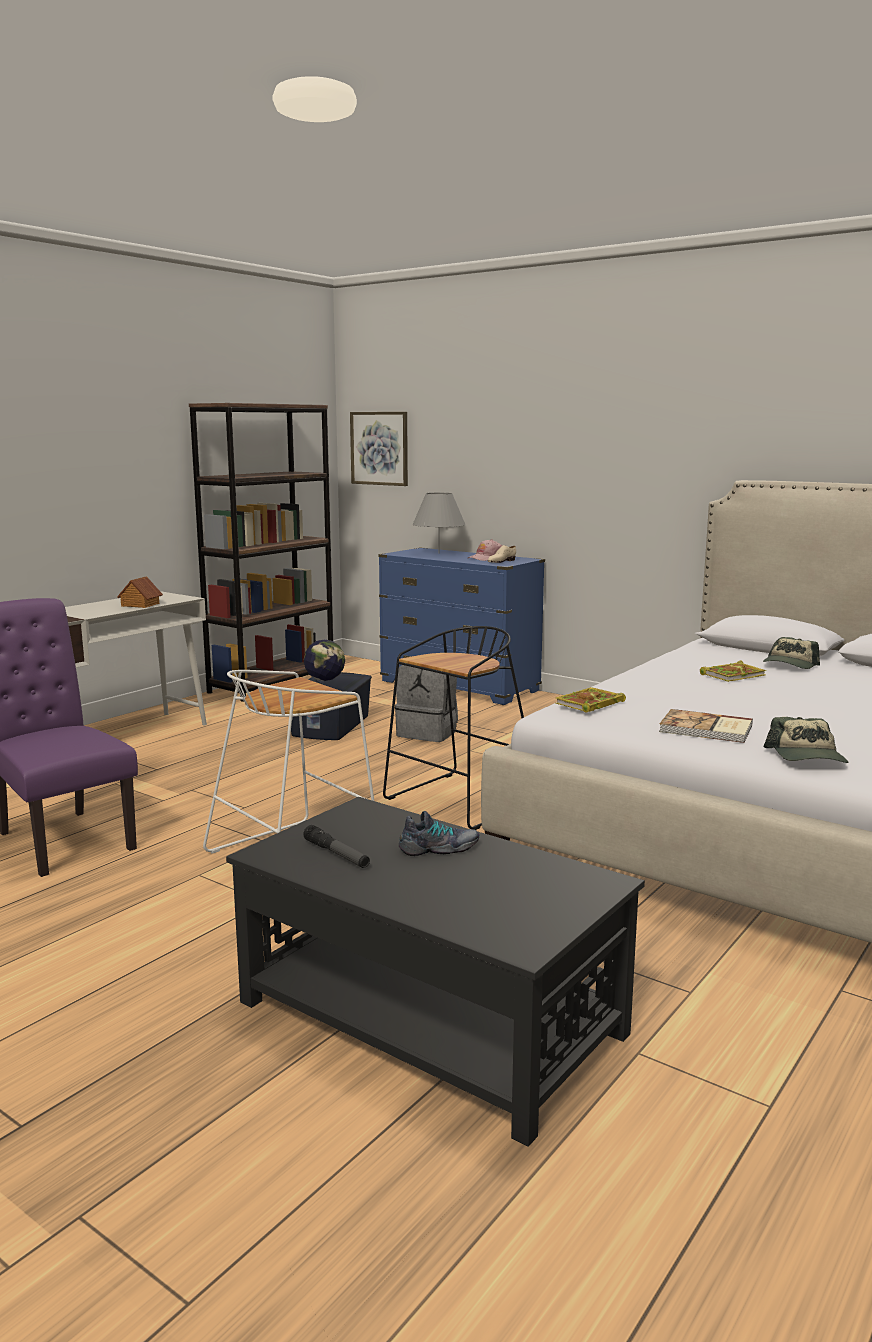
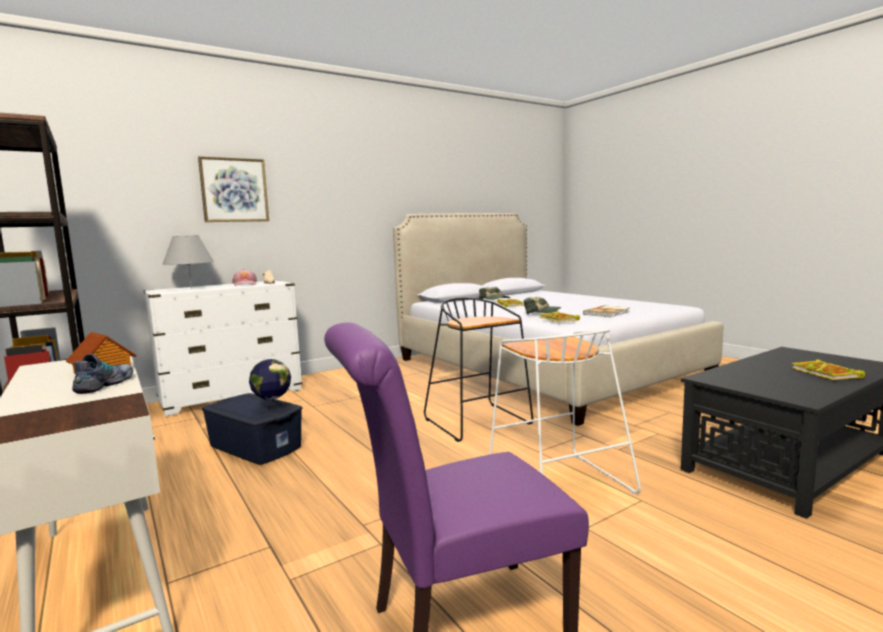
camera: 70 degrees left, 5 degrees down
flashlight [303,825,370,868] -> none
picture [350,412,408,486] -> picture moved to [198,156,269,222]
blue dresser [378,547,545,705] -> white dresser [144,280,302,416]
grey backpack [395,665,458,742] -> none
shoe [399,811,479,856] -> shoe moved to [72,354,133,394]
cap [764,717,848,763] -> cap moved to [524,297,561,315]
none -> book [792,359,865,380]

